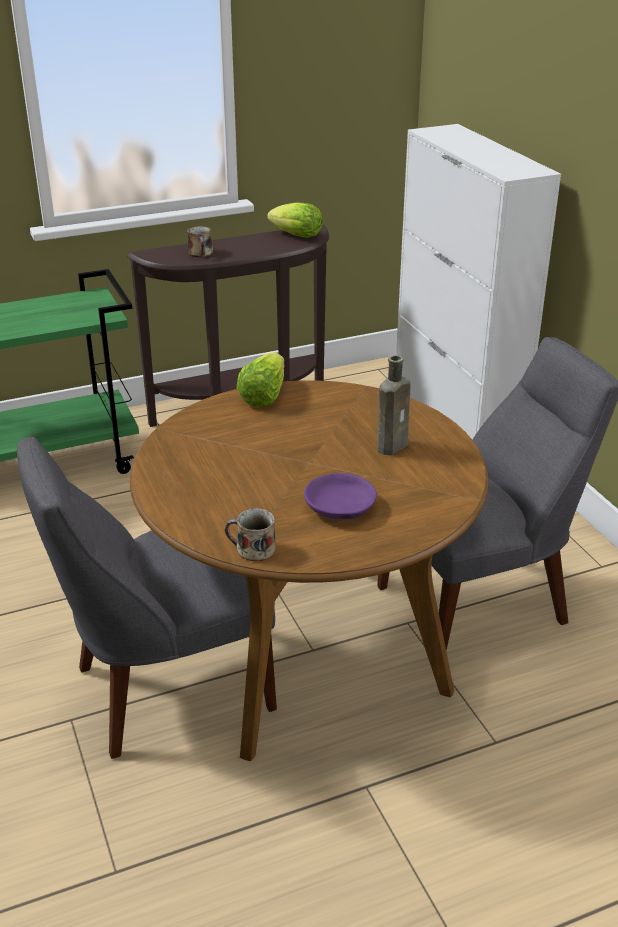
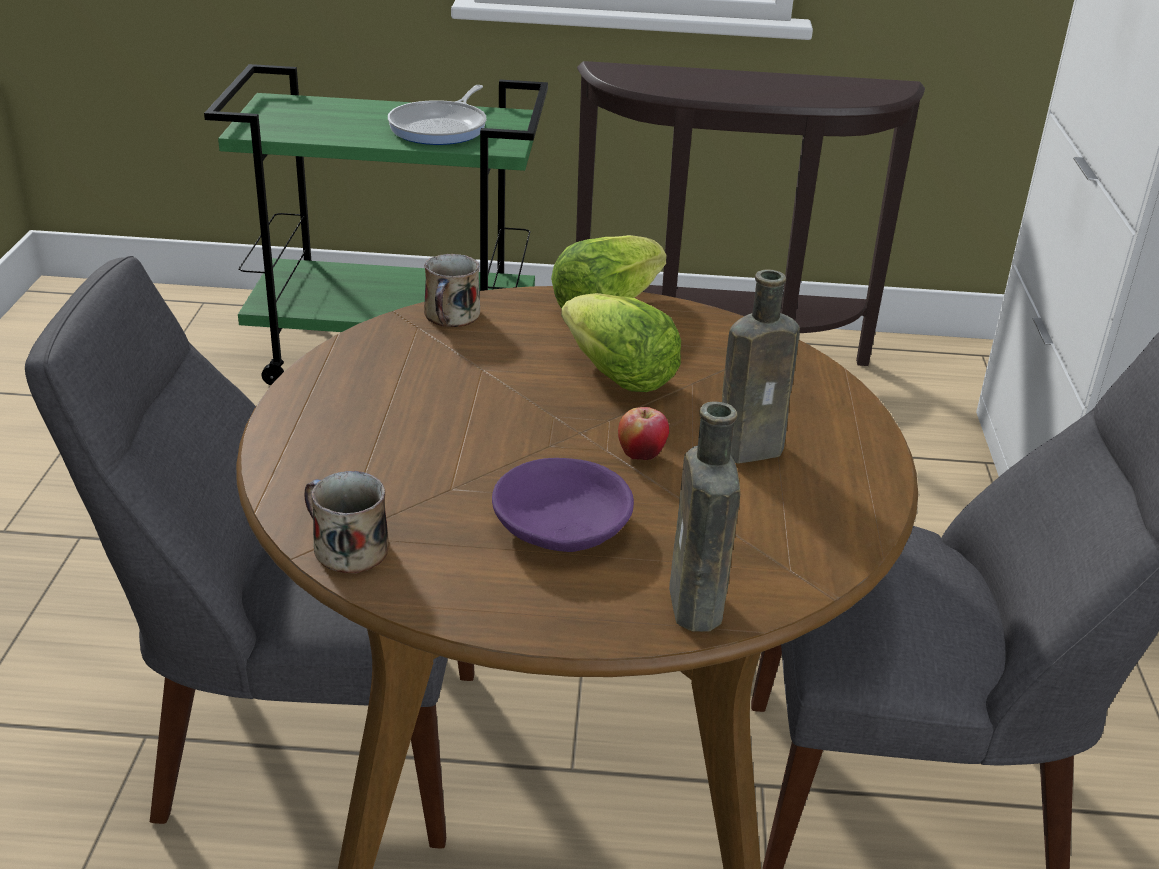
camera: 25 degrees right, 0 degrees up
mug [187,226,213,257] -> mug moved to [424,254,480,327]
lettuce [267,202,323,238] -> lettuce moved to [561,293,681,392]
none -> frying pan [388,85,487,145]
none -> apple [618,407,669,460]
none -> brown bottle [669,401,740,632]

